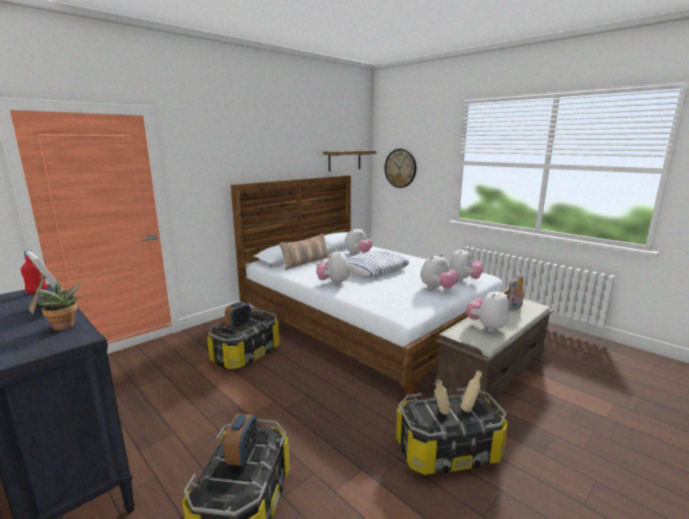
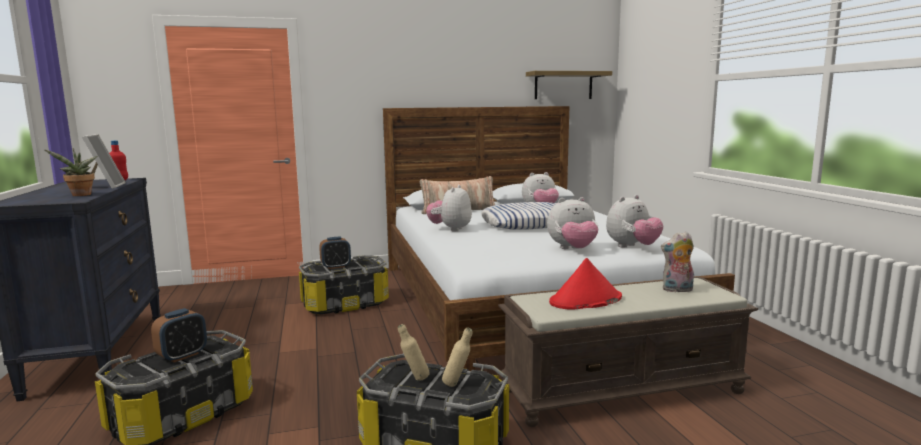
camera: 30 degrees right, 5 degrees down
wall clock [385,149,416,188] -> none
plush toy [466,289,510,332] -> red hat [549,258,622,310]

